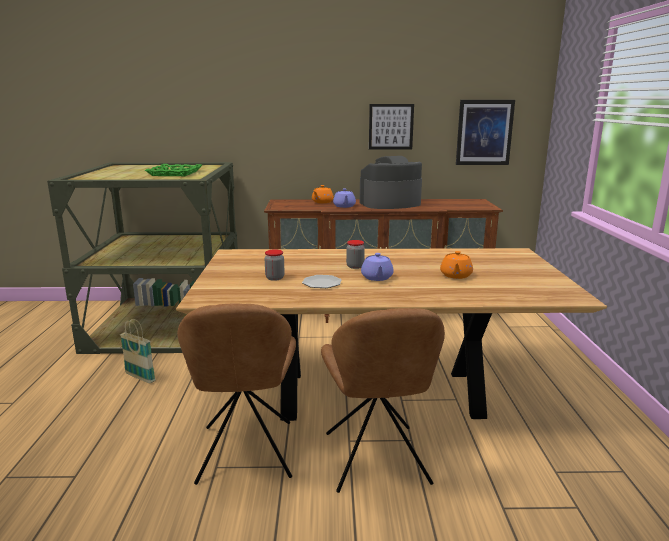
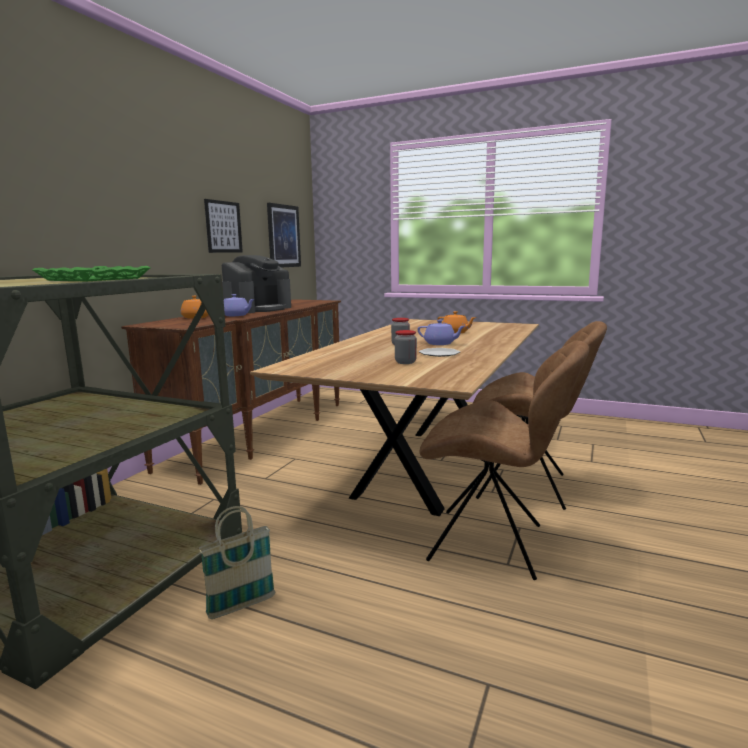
camera: 65 degrees left, 5 degrees down
coffee machine [360,156,422,209] -> coffee machine turned 150 degrees counterclockwise [222,255,291,313]

